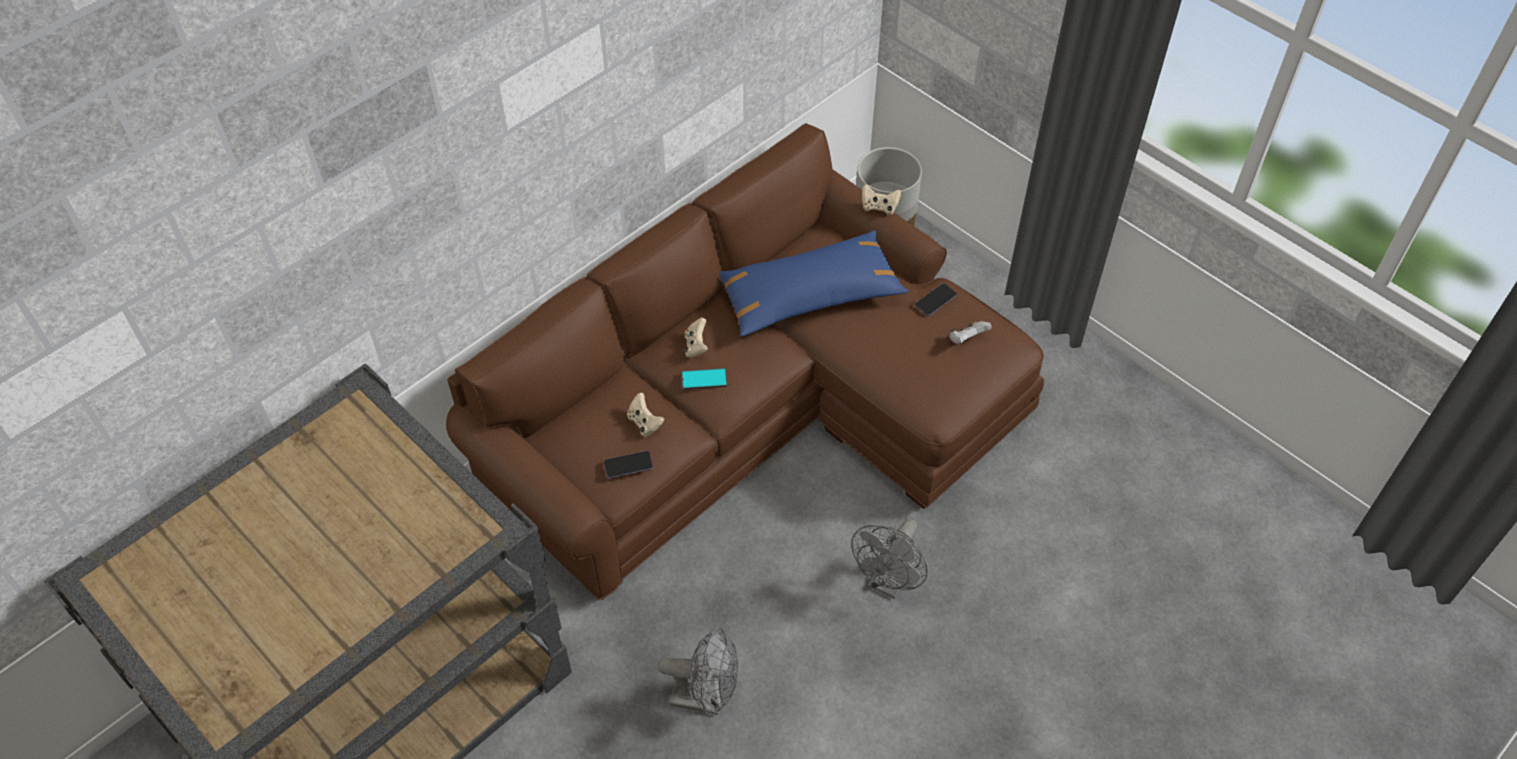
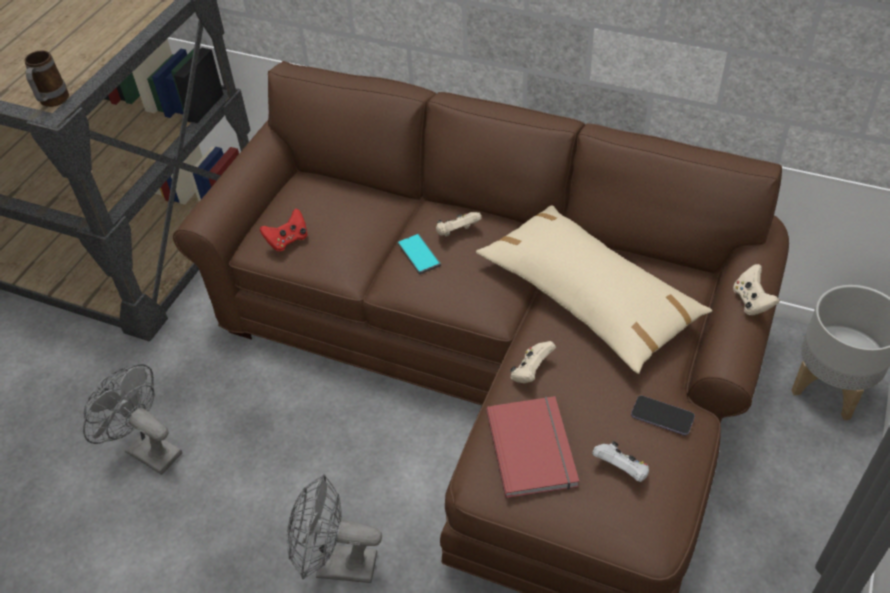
camera: 70 degrees right, 5 degrees down
phone [604,451,653,479] -> red game controller [260,208,308,251]
beige game controller [627,393,664,436] -> beige game controller moved to [510,341,556,383]
grey fan [658,627,738,717] -> grey fan turned 135 degrees clockwise [83,364,182,475]
blue pillow [720,230,909,337] -> beige pillow [476,206,712,374]
none -> mug [24,50,69,107]
none -> red book [486,396,579,499]

